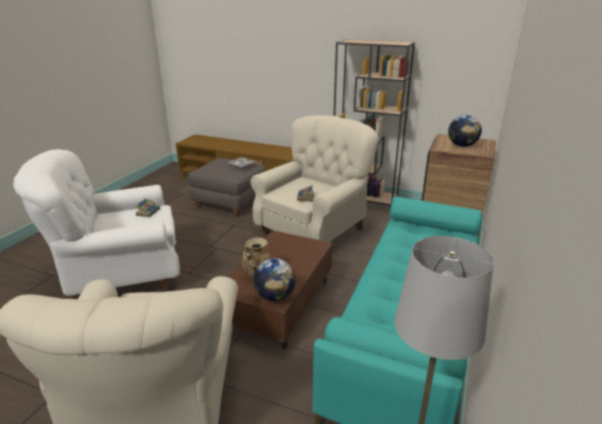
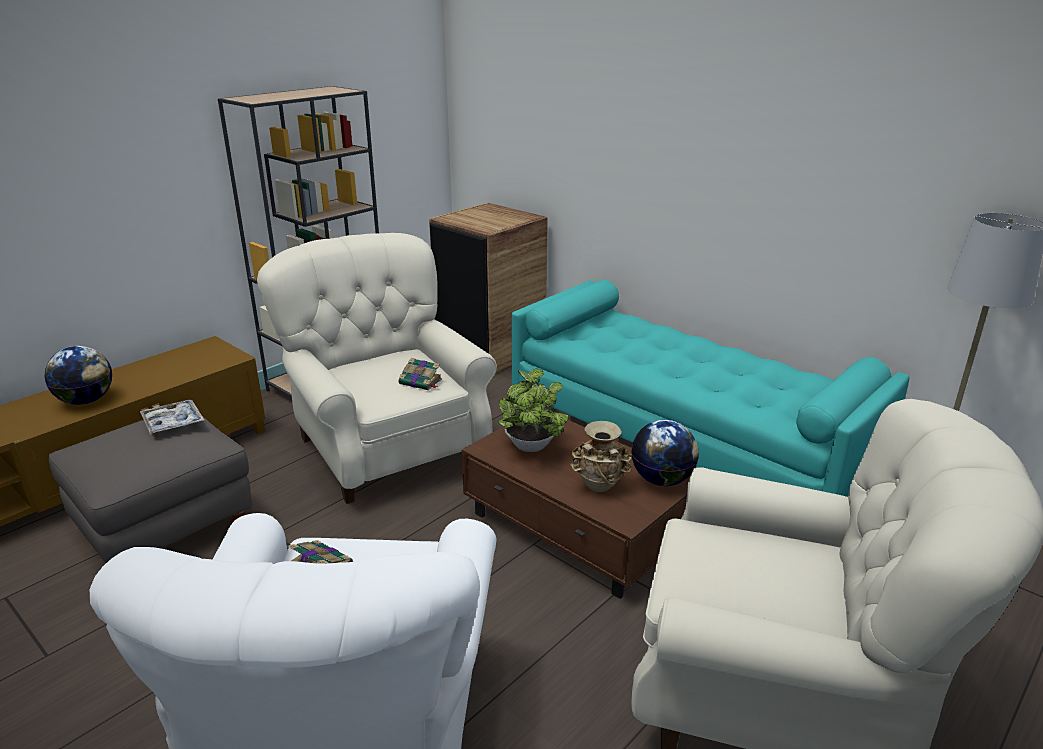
camera: 70 degrees left, 0 degrees up
globe [448,115,482,147] -> globe moved to [45,346,112,405]
none -> potted plant [498,369,569,452]

